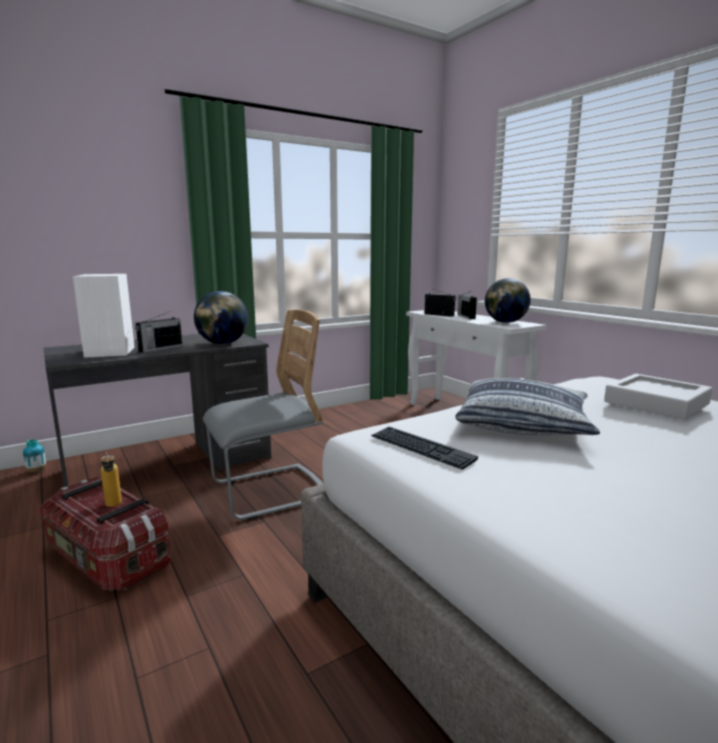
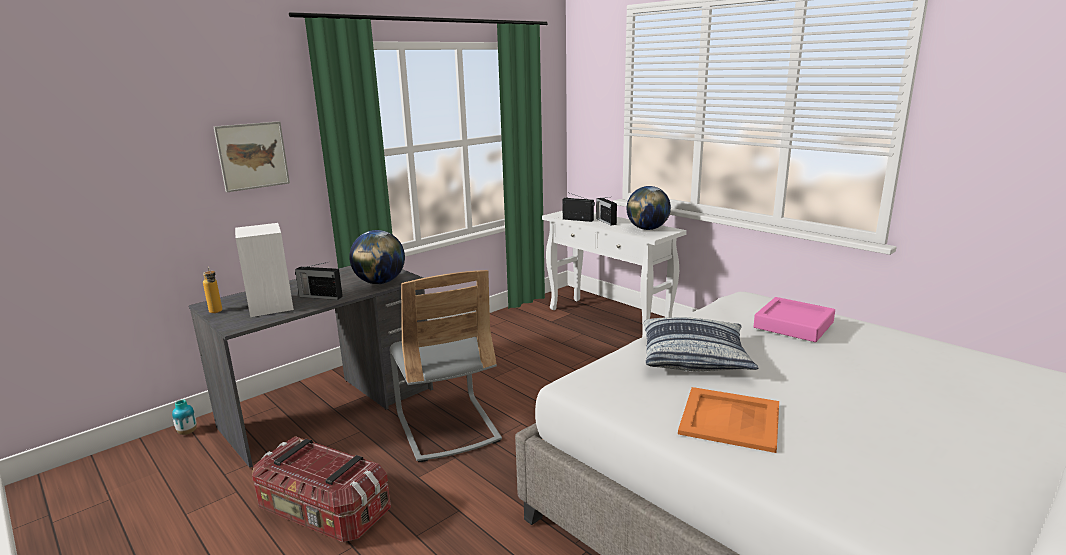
camera: 10 degrees left, 5 degrees up
bottle [101,452,122,507] -> bottle moved to [203,268,222,313]
radio [135,311,182,353] -> radio turned 75 degrees clockwise [295,262,343,300]
grey chair [203,310,323,520] -> grey chair turned 105 degrees clockwise [390,270,502,463]
keyboard [371,427,478,470] -> none
grey tray [604,374,713,420] -> pink tray [754,297,835,342]
none -> picture [214,121,290,192]
none -> orange tray [678,387,779,453]

